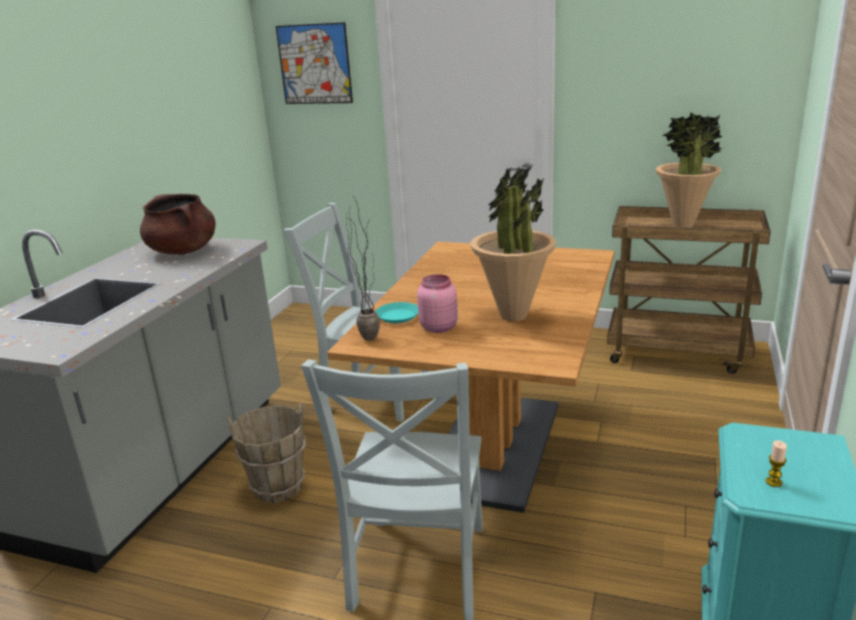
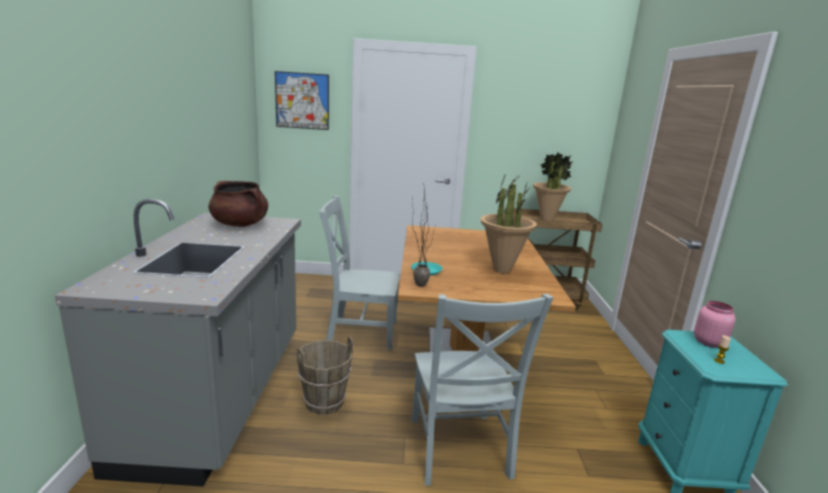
camera: 20 degrees left, 5 degrees down
pink jar [417,274,458,333] -> pink jar moved to [694,301,735,348]

